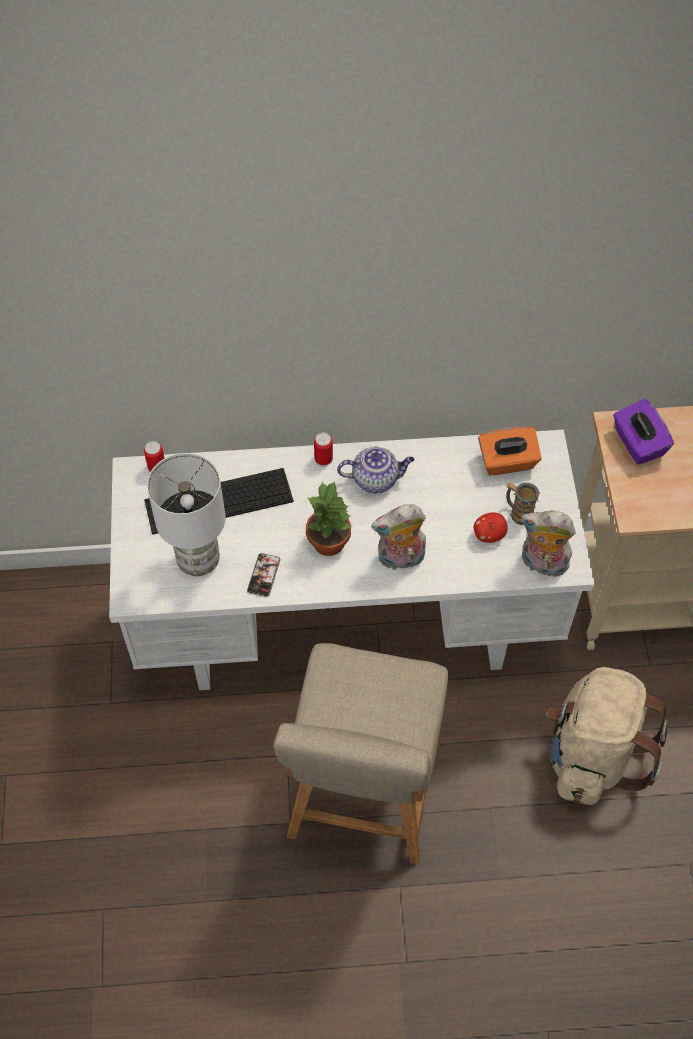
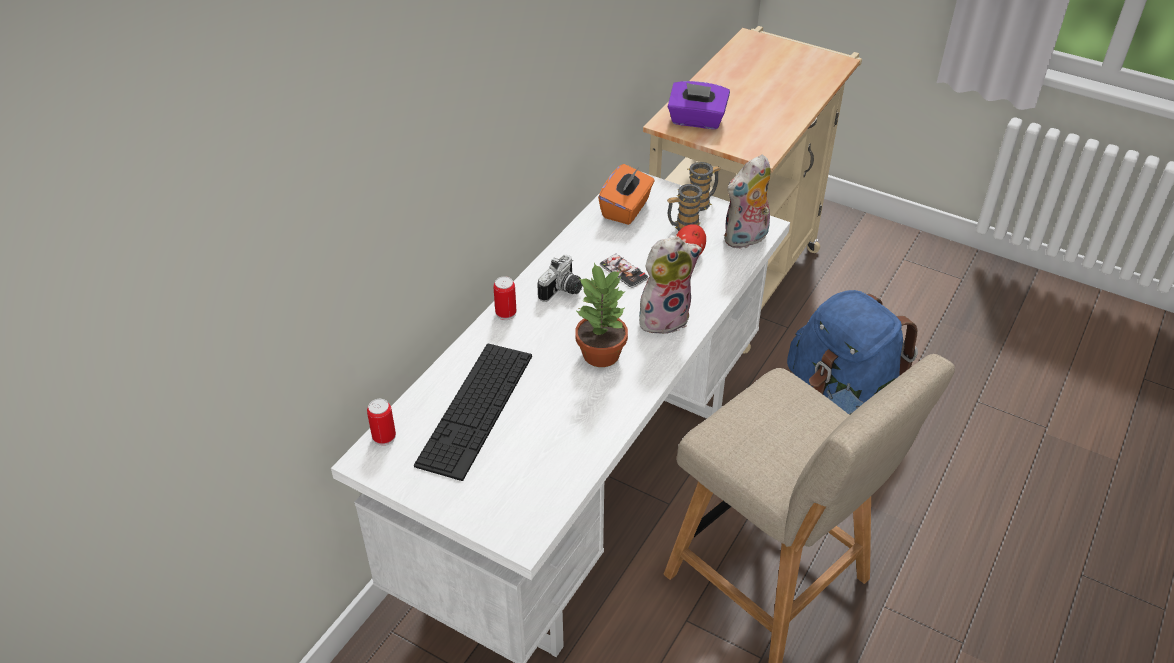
camera: 55 degrees left, 15 degrees down
white table lamp [147,453,226,576] -> none
phone [247,553,281,597] -> phone moved to [600,253,648,288]
teapot [337,447,415,493] -> camera [537,255,583,302]
plush toy [371,504,426,570] -> plush toy turned 135 degrees counterclockwise [639,236,702,334]
beige backpack [547,667,668,805] -> blue backpack [787,290,918,415]
none -> mug [688,162,721,211]

